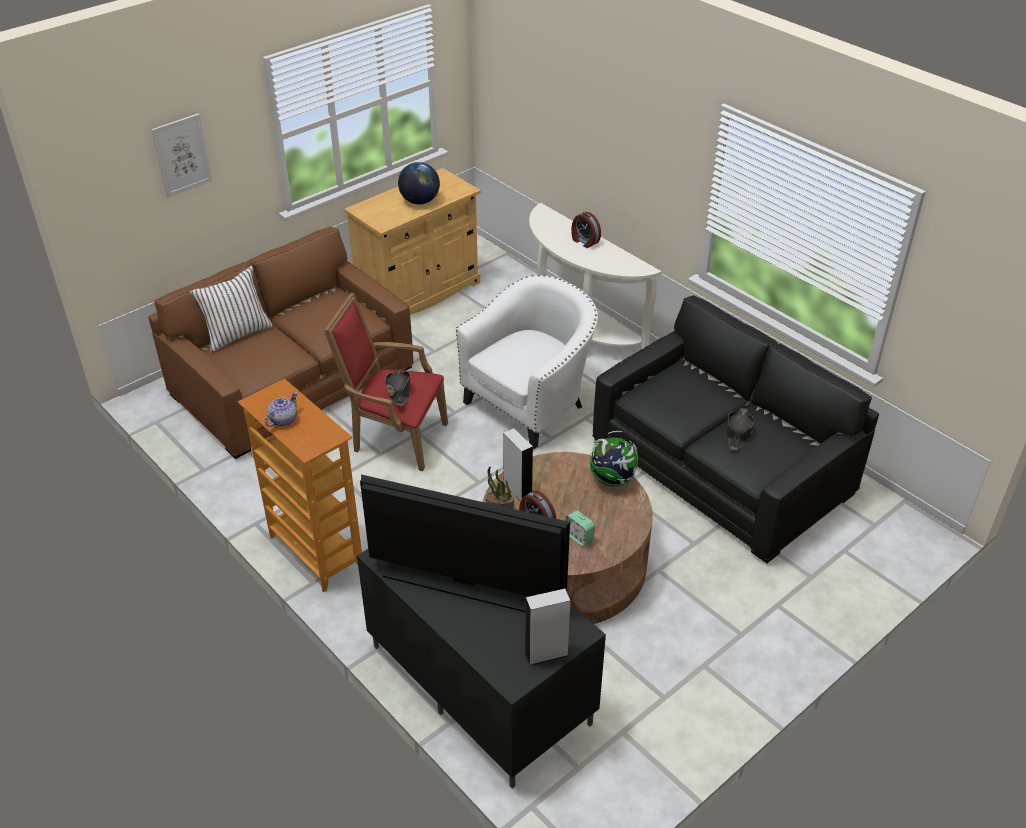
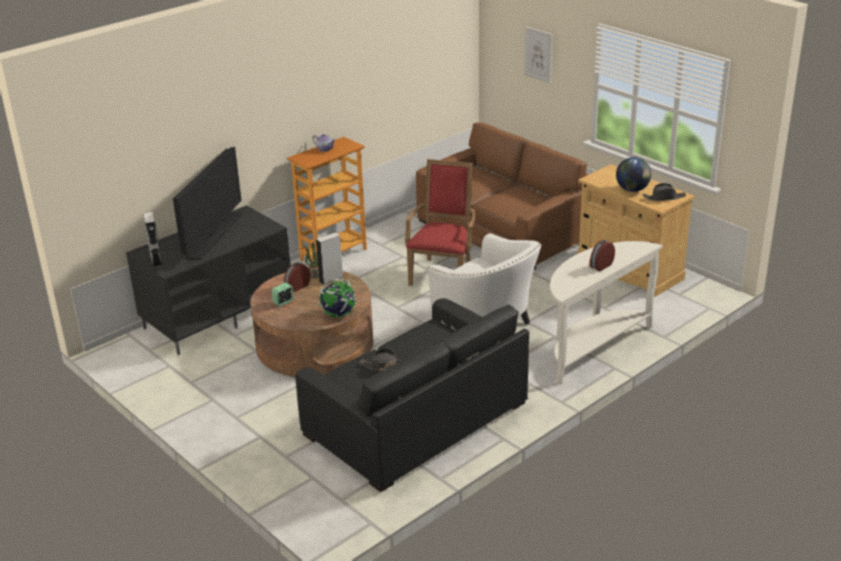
camera: 90 degrees right, 10 degrees down
white pillow [190,266,273,352] -> none
black hat [386,369,410,406] -> black hat moved to [643,183,686,201]

